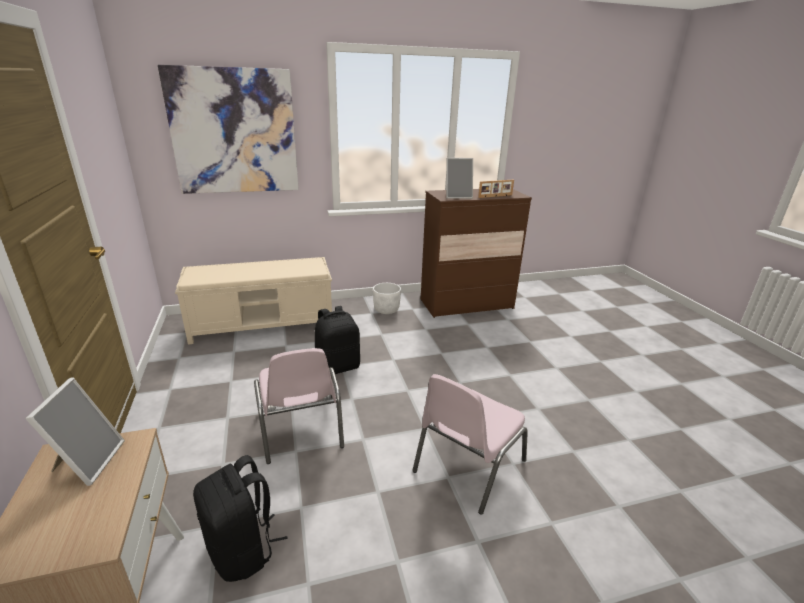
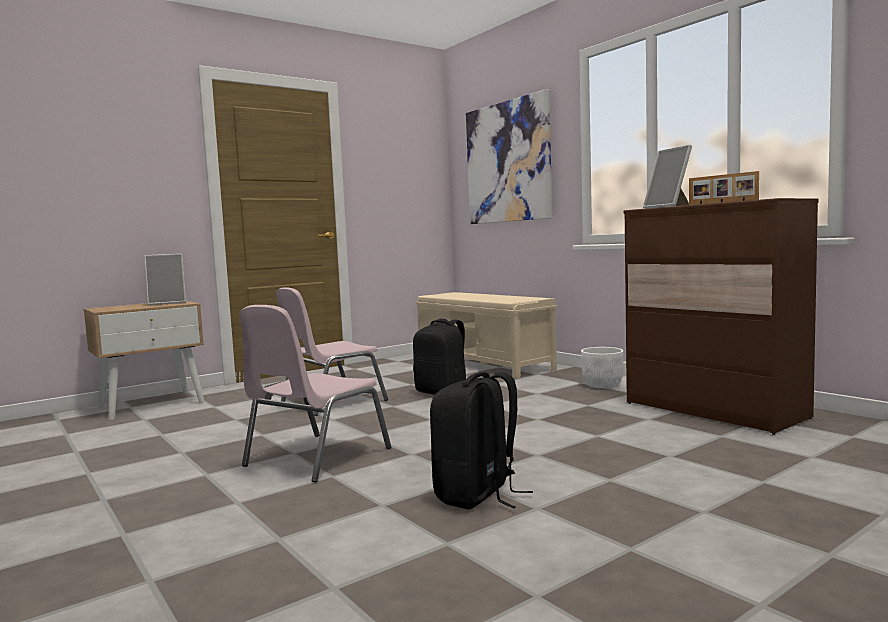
camera: 70 degrees right, 20 degrees down
black backpack [193,455,288,582] -> black backpack moved to [430,372,533,510]
pink chair [412,374,528,515] -> pink chair turned 75 degrees counterclockwise [240,305,391,482]

